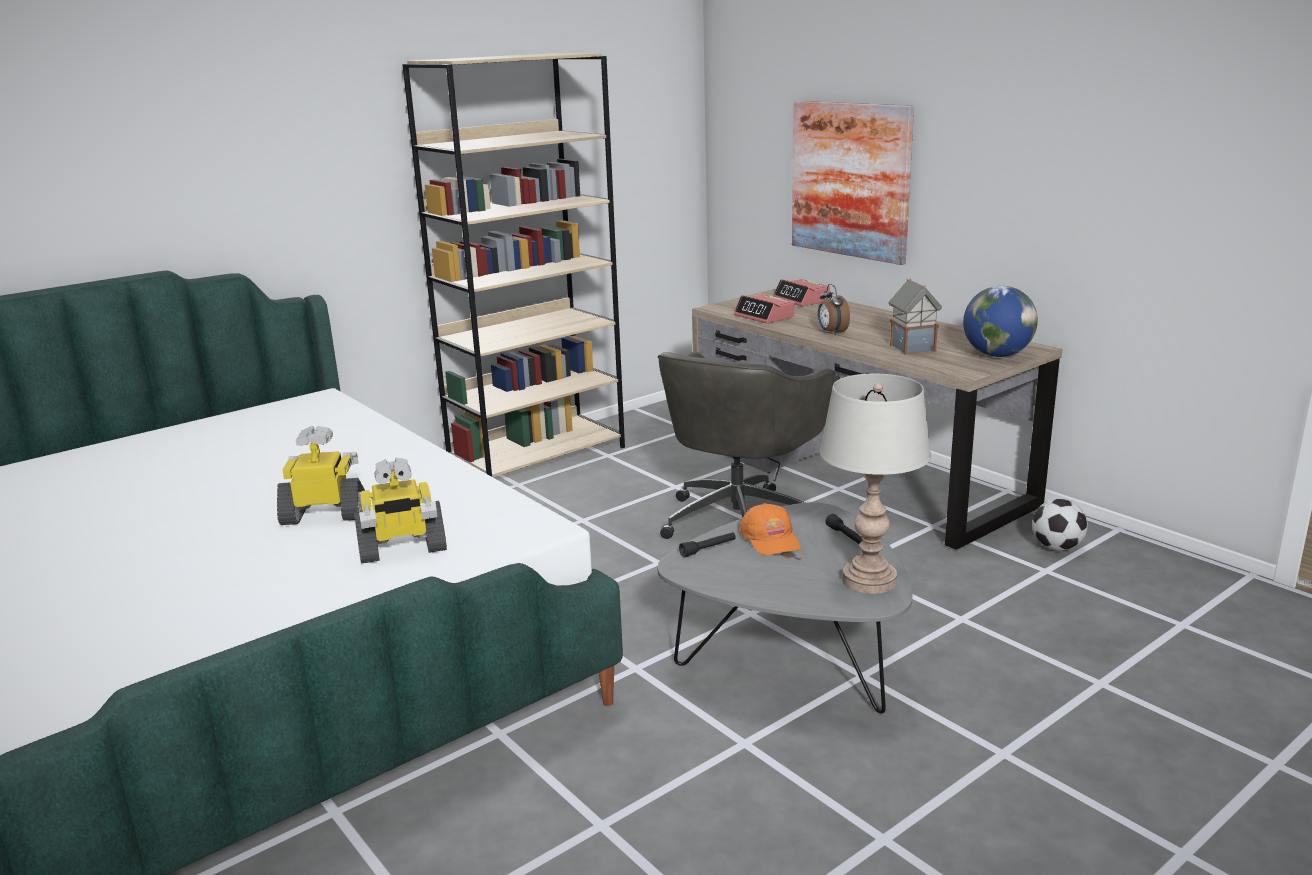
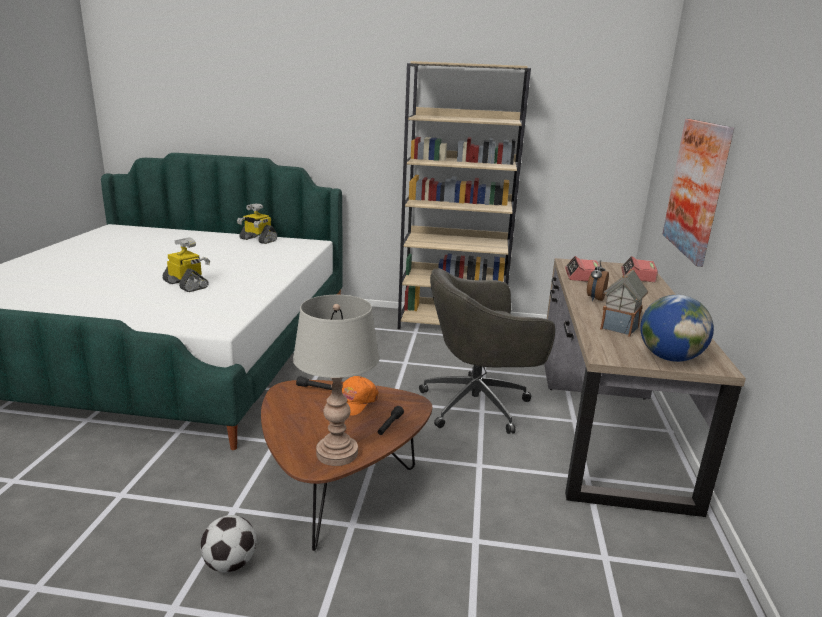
camera: 45 degrees right, 0 degrees up
toy robot [354,458,447,564] -> toy robot moved to [237,203,278,244]
grey coffee table [657,502,913,714] -> brown coffee table [261,380,432,551]
football [1032,499,1088,551] -> football moved to [200,515,256,573]

